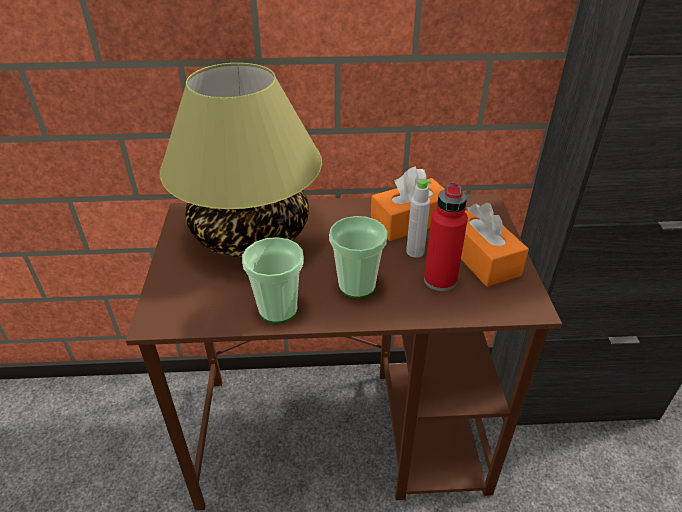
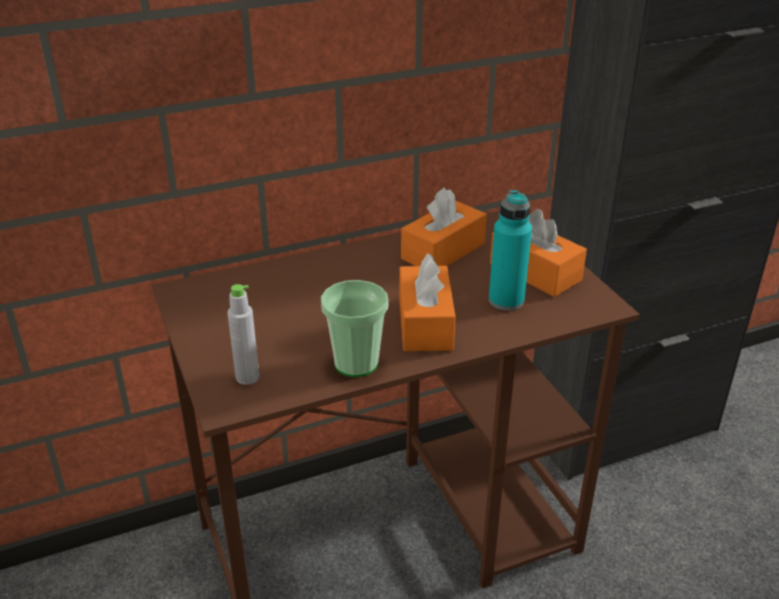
camera: 20 degrees left, 5 degrees down
table lamp [160,63,322,257] -> none
cup [329,216,388,298] -> orange tissue box [399,253,456,351]
grey bottle [406,179,432,258] -> grey bottle moved to [227,284,259,385]
red bottle [424,183,468,291] -> turquoise bottle [489,190,532,311]

